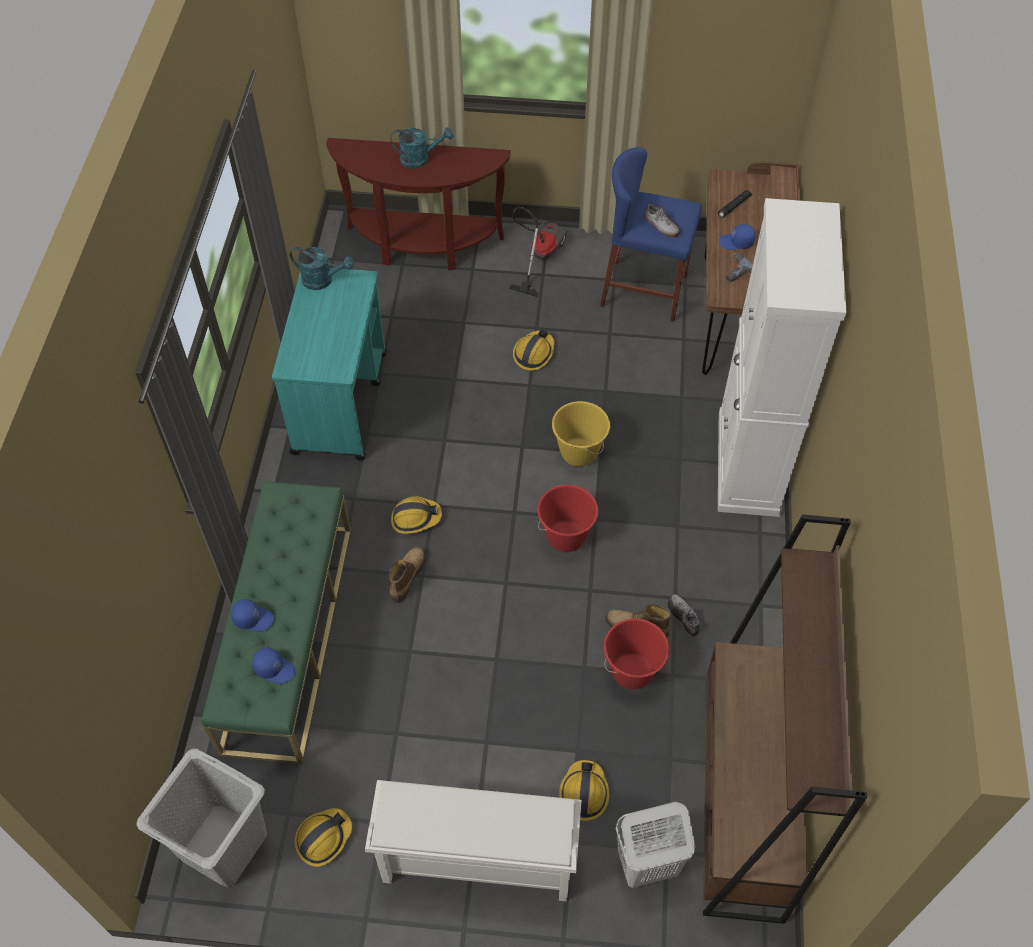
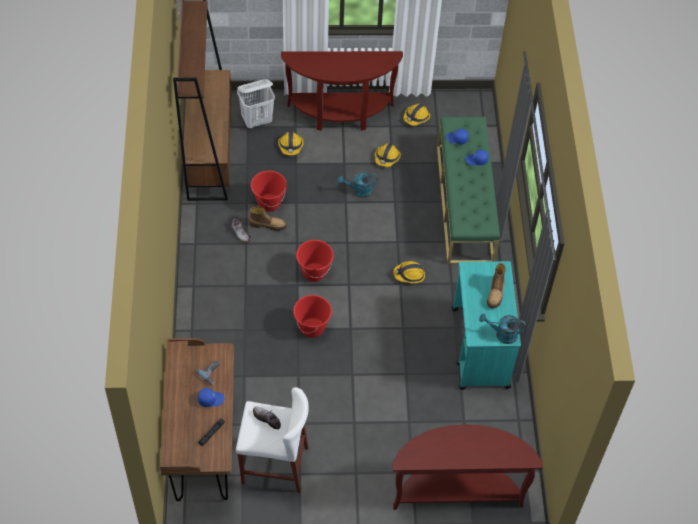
camera: 170 degrees right, 0 degrees up
grey laundry basket [136,749,267,887] -> none
white shoe rack [365,780,582,902] -> brown console table [281,51,403,131]
boot [389,547,426,603] -> boot moved to [487,263,506,309]
turquoise watering can [391,127,453,169] -> turquoise watering can moved to [338,172,378,198]
vacuum cleaner [509,207,568,297] -> none
hard hat [513,329,555,371] -> hard hat moved to [375,143,401,167]
yellow bucket [552,401,610,467] -> red bucket [293,295,332,338]
blue stool [600,147,702,321] -> white stool [236,387,309,493]
white cabinet [718,198,847,517] -> none

